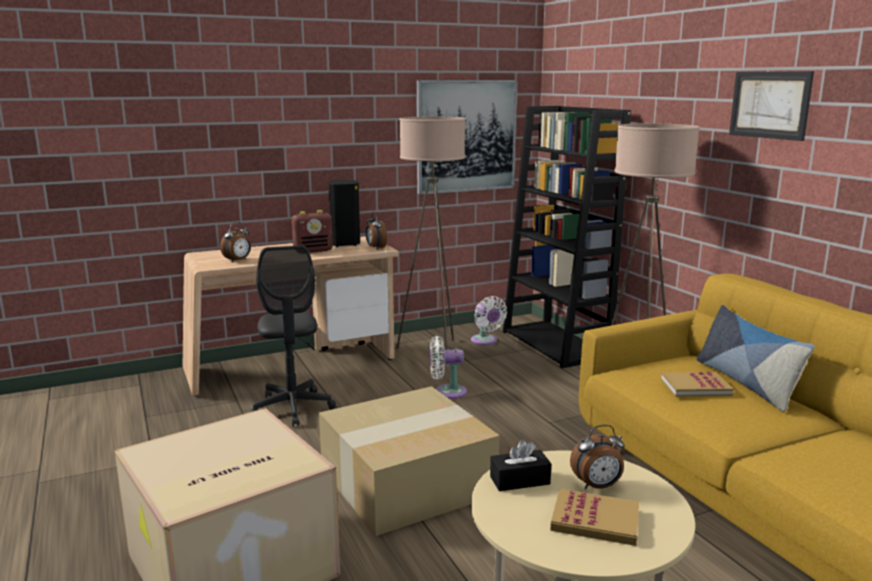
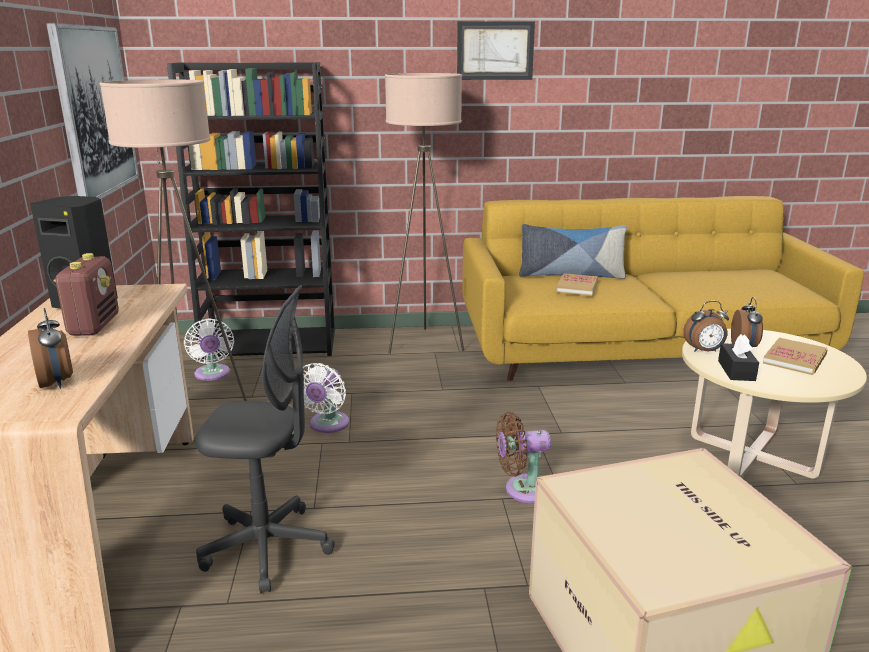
camera: 70 degrees left, 5 degrees up
cardboard box [319,386,500,536] -> brown fan [496,412,551,503]
alarm clock [366,212,387,250] -> alarm clock moved to [683,301,729,352]
white fan [471,296,507,345] -> white fan turned 75 degrees clockwise [184,318,234,381]

